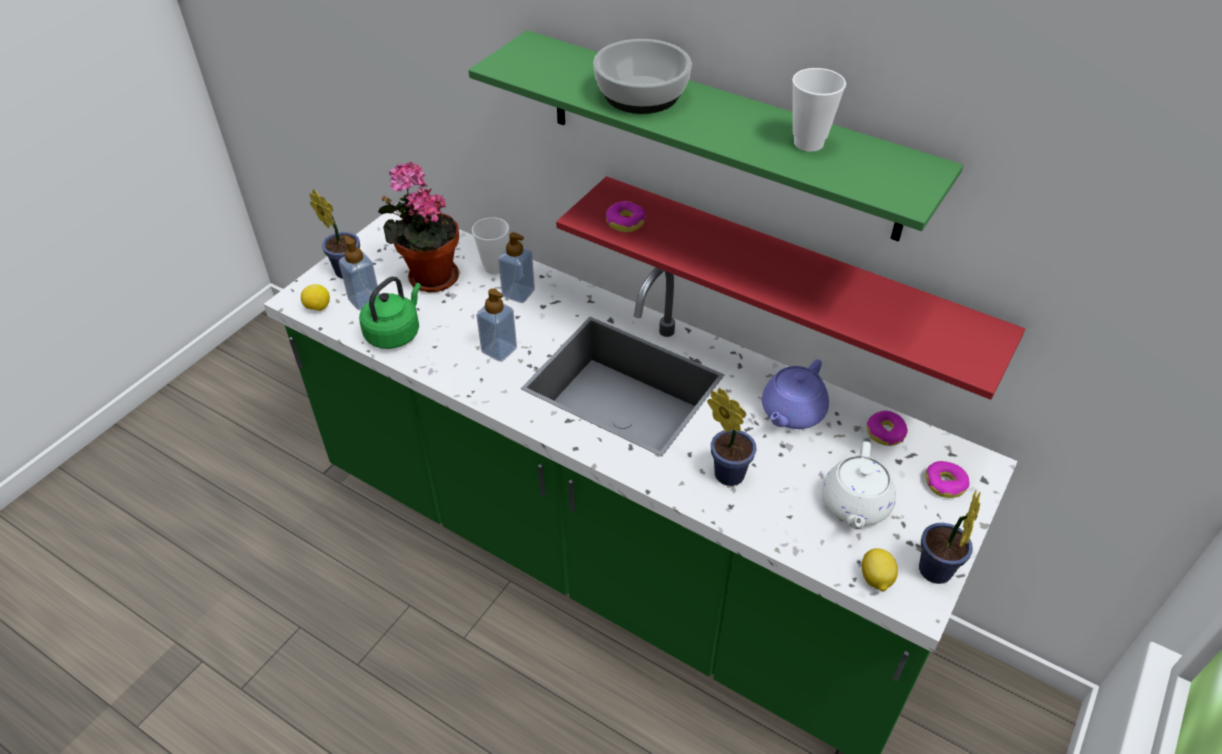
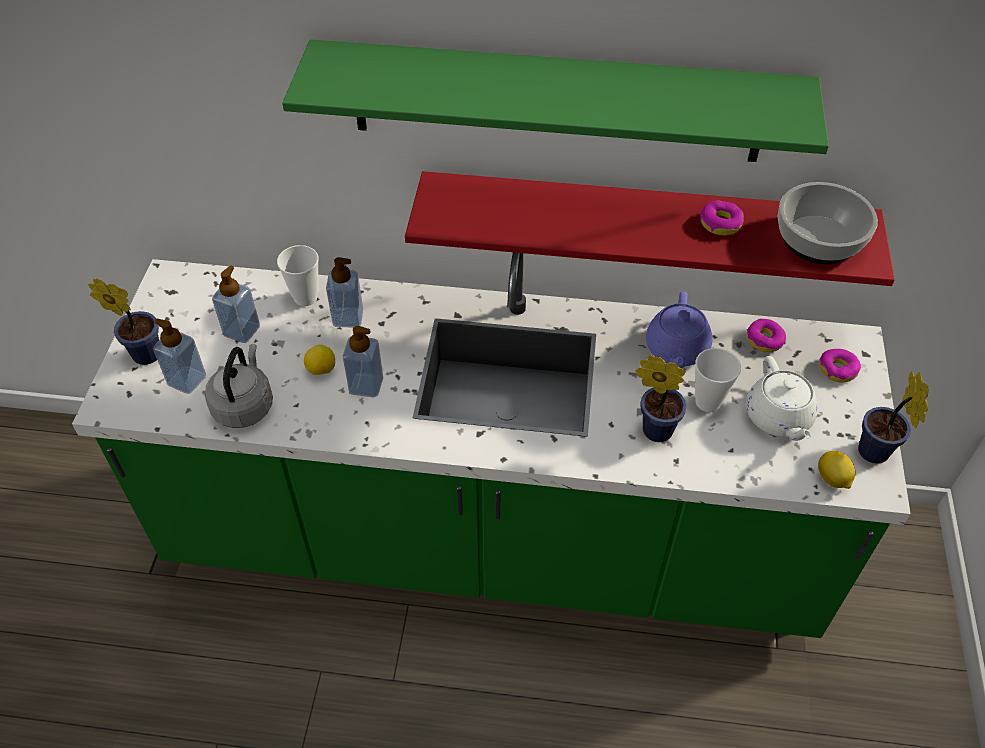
camera: 25 degrees left, 5 degrees up
lemon [301,284,330,311] -> lemon moved to [304,345,335,375]
green kettle [359,277,421,349] -> grey kettle [205,344,273,428]
potted plant [378,162,459,293] -> soap dispenser [212,265,260,343]
bowl [593,39,692,114] -> bowl moved to [778,182,878,264]
donut [606,201,646,232] -> donut moved to [700,200,744,235]
cup [792,68,846,152] -> cup moved to [695,348,741,412]

